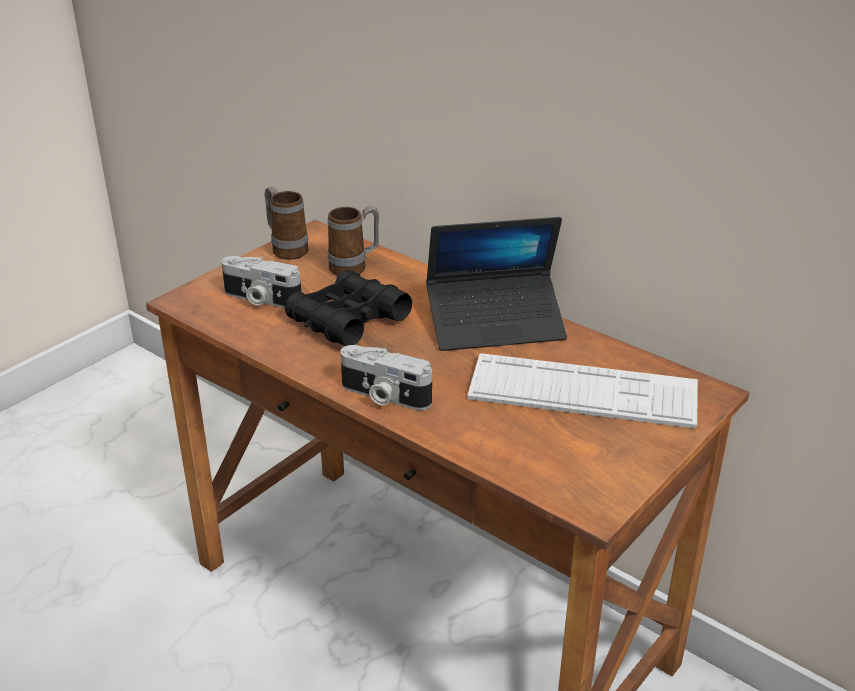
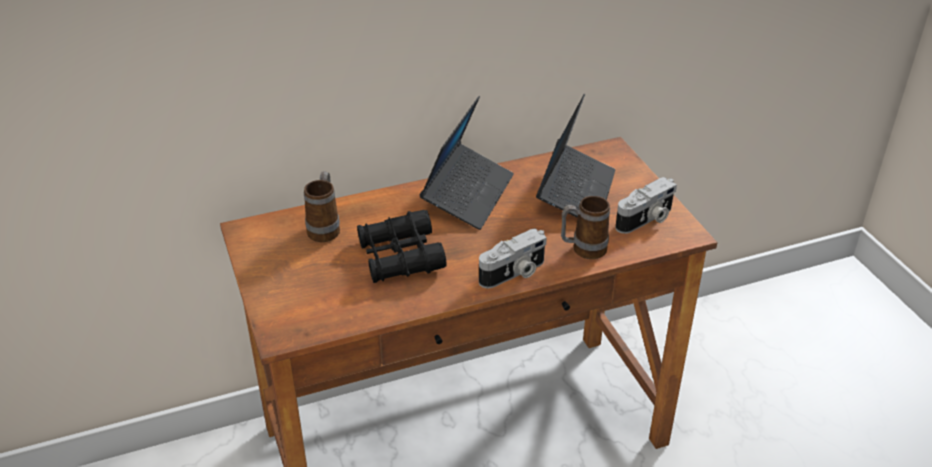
camera: 60 degrees left, 5 degrees up
camera [221,256,301,308] -> camera moved to [615,177,677,234]
mug [264,186,308,260] -> mug moved to [561,196,610,259]
keyboard [467,353,698,428] -> laptop [536,94,615,218]

